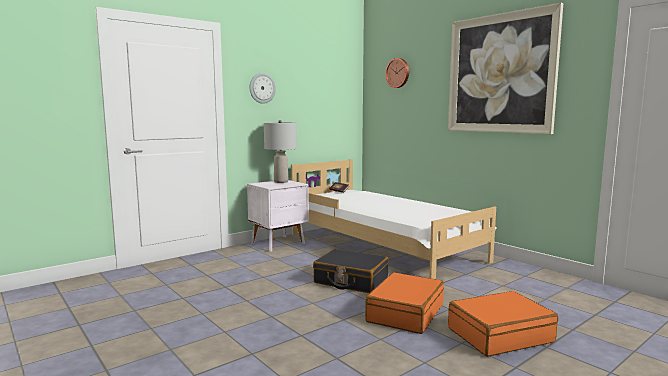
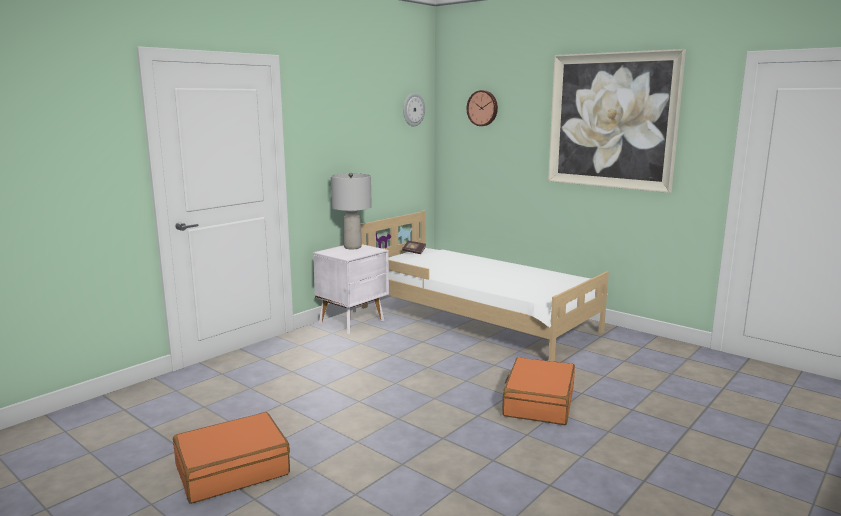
camera: 10 degrees left, 5 degrees up
wall clock [250,73,276,104] -> wall clock moved to [403,93,425,127]
black suitcase [313,249,388,293] -> none
orange suitcase [448,291,558,357] -> orange suitcase moved to [173,412,290,504]

